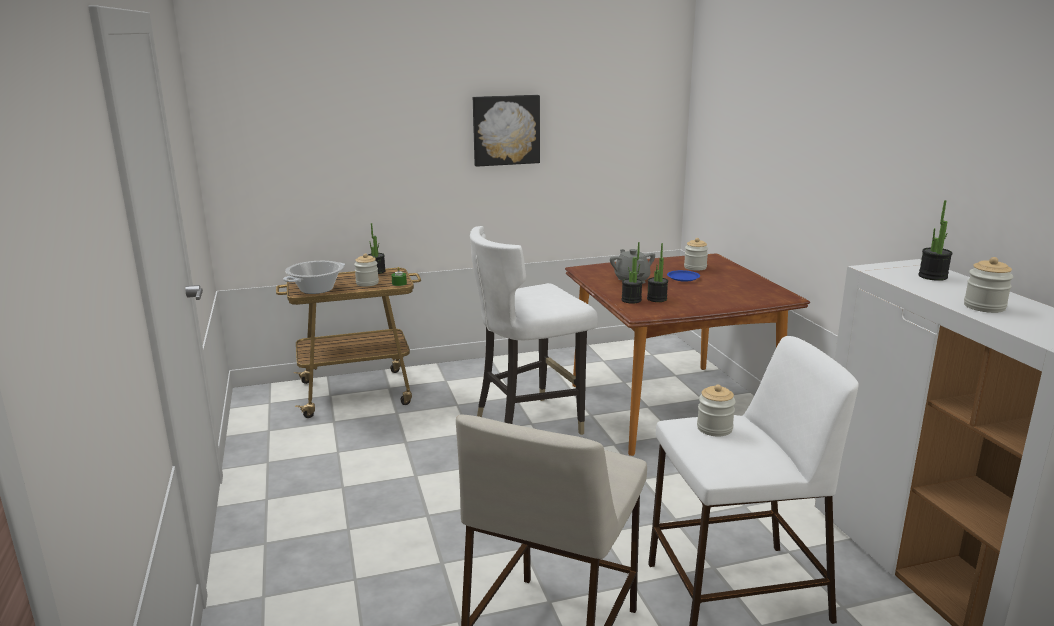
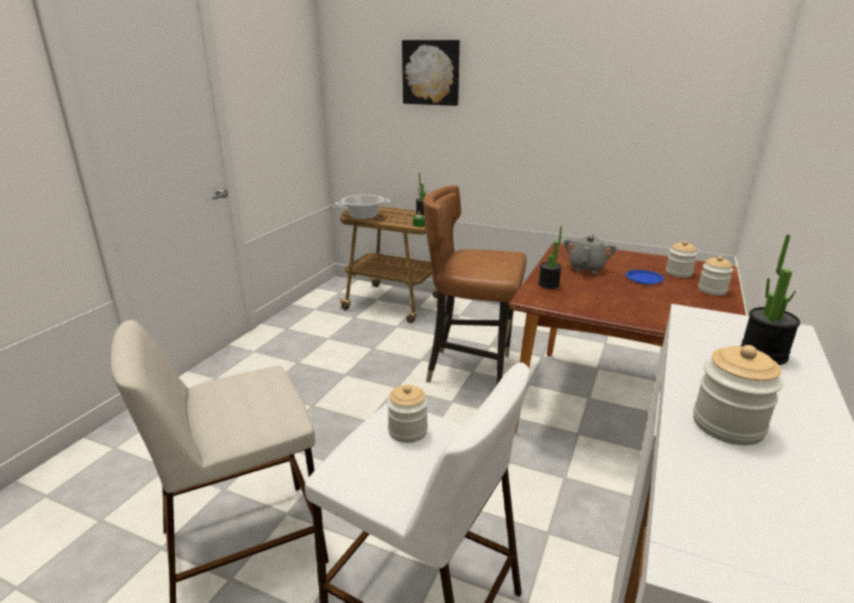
camera: 40 degrees right, 5 degrees up
jar [354,253,379,287] -> jar moved to [698,256,733,296]
white chair [470,226,598,435] -> brown chair [423,185,527,385]
picture [473,95,540,167] -> picture moved to [402,40,460,106]
potted plant [647,243,668,302] -> none

